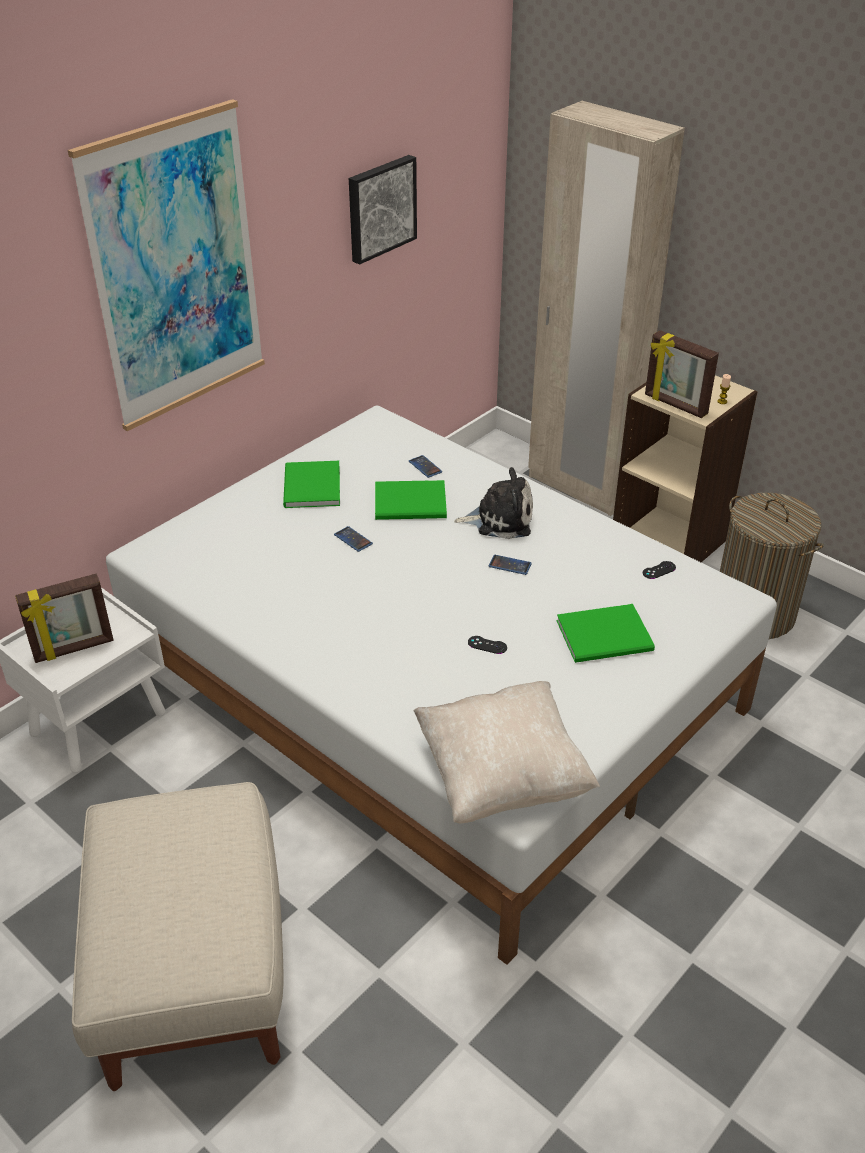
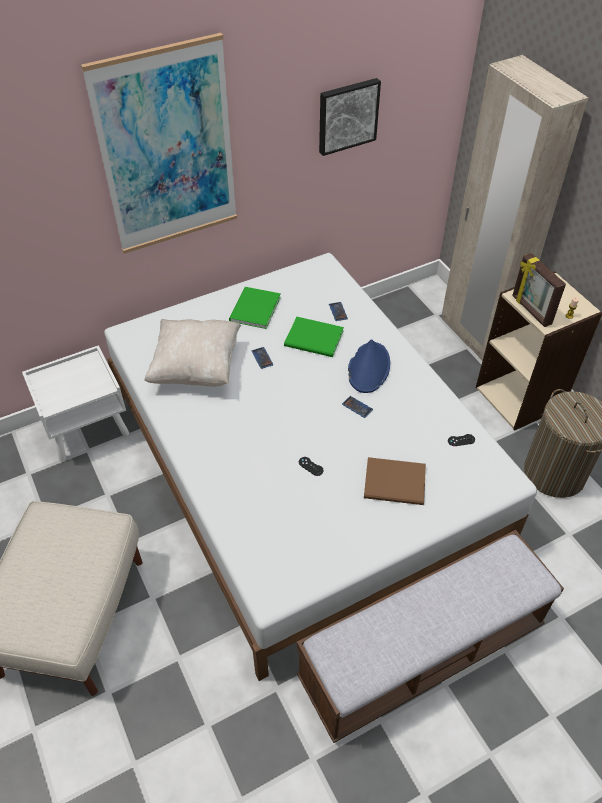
camera: 20 degrees right, 10 degrees up
picture frame [15,574,114,663] -> none
beige pillow [413,681,600,824] -> beige pillow moved to [144,319,242,386]
plush toy [454,467,533,539] -> blue hat [348,339,390,393]
green book [557,604,655,663] -> brown book [364,457,426,505]
none -> bench [297,530,564,743]

